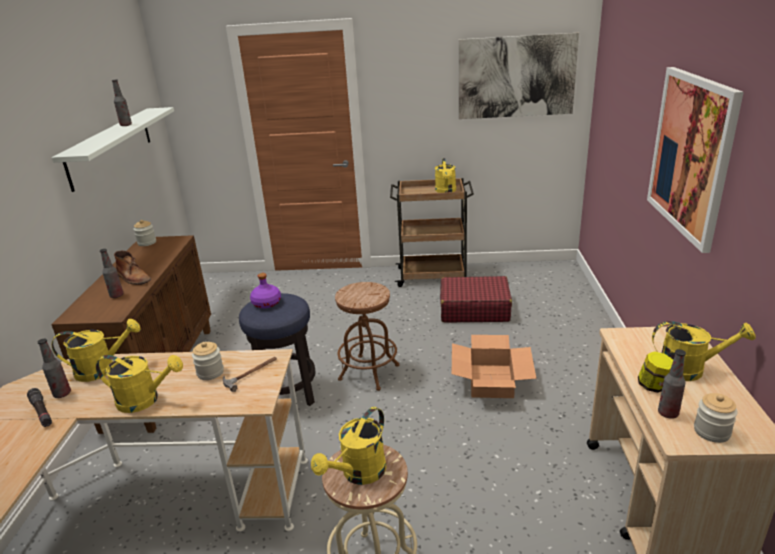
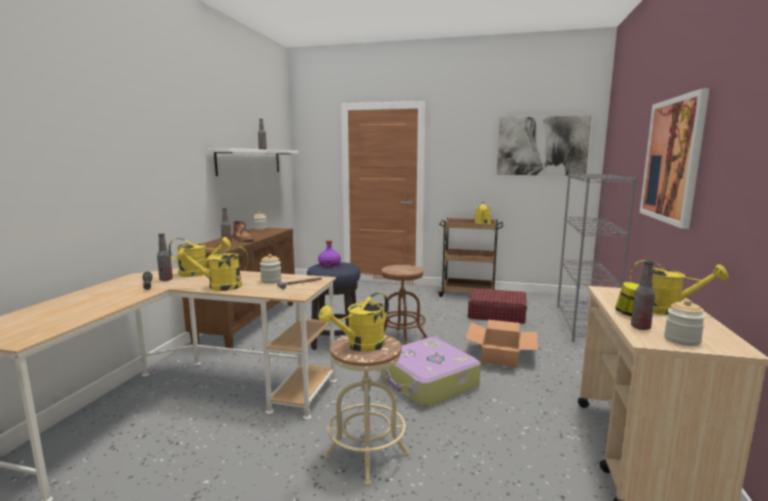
camera: 10 degrees right, 15 degrees down
yellow watering can [95,355,183,413] -> yellow watering can turned 150 degrees clockwise [177,246,248,291]
none -> suitcase [380,338,481,407]
none -> grey bookcase [557,173,637,342]

